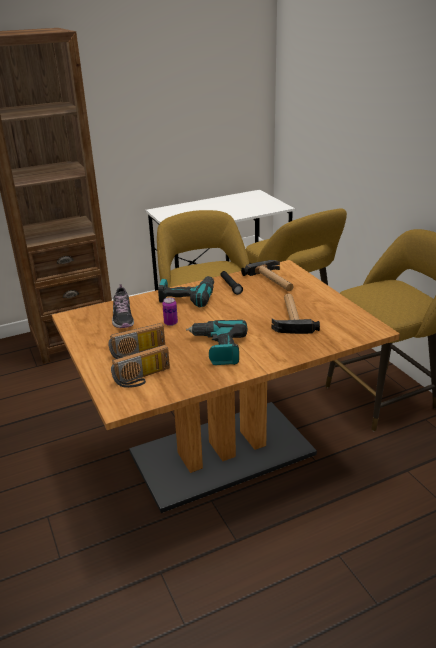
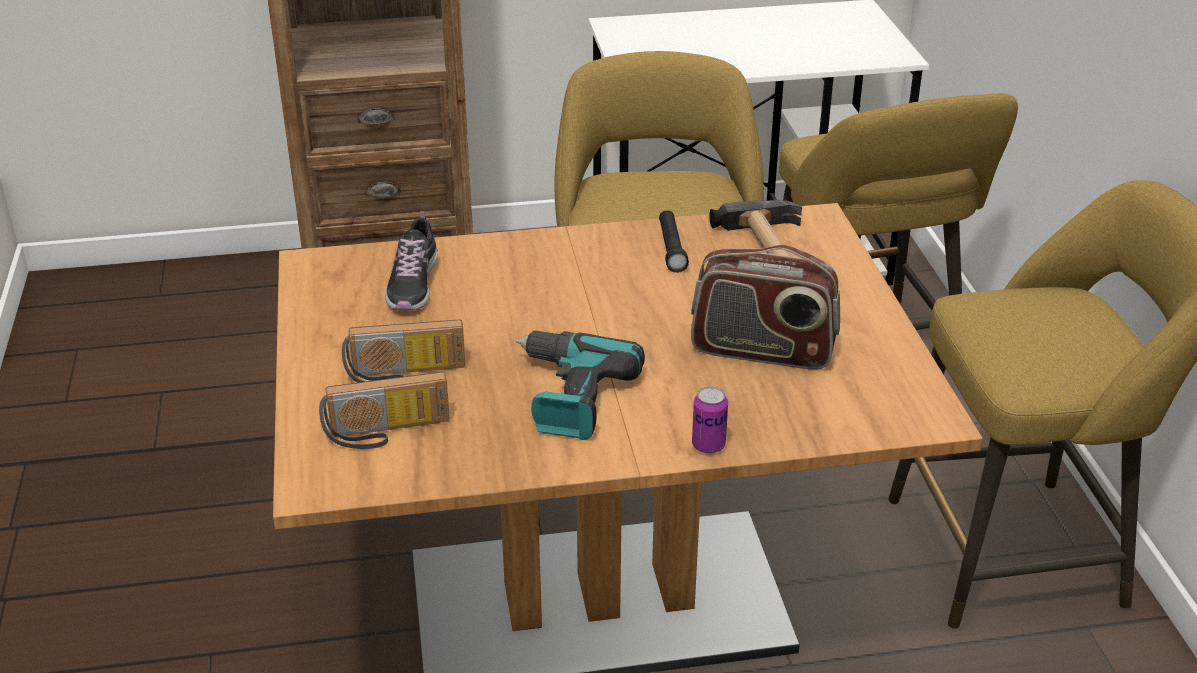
camera: 15 degrees right, 5 degrees up
power drill [158,276,214,307] -> none
can [162,297,178,326] -> can moved to [692,386,728,453]
hammer [272,293,320,334] -> radio [691,245,840,369]

